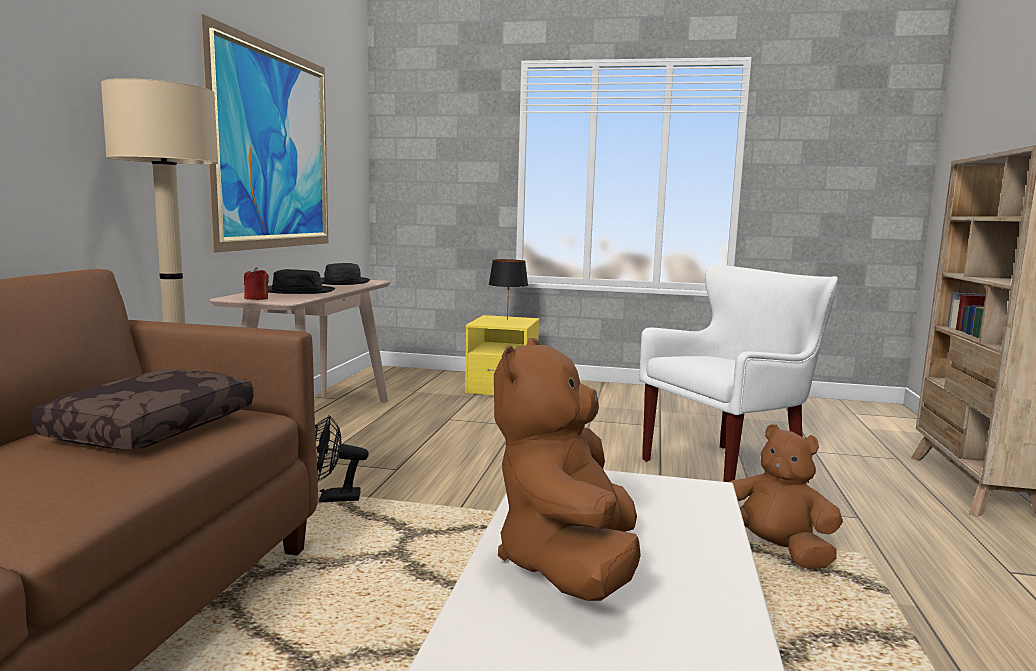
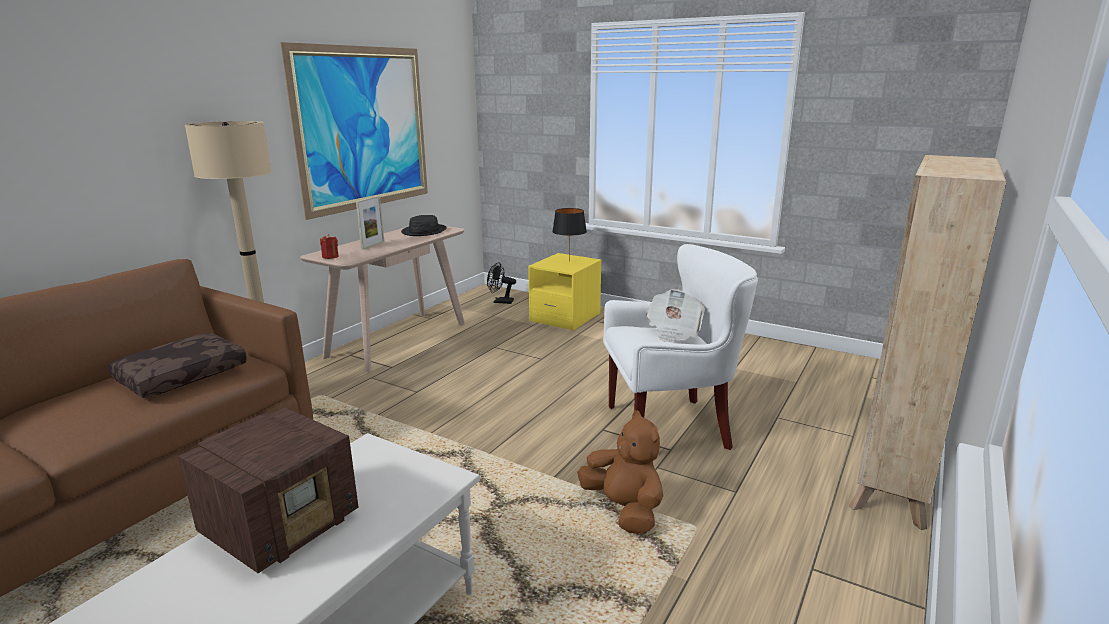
camera: 20 degrees right, 10 degrees up
black hat [268,269,335,294] -> picture frame [356,196,384,250]
black fan [315,415,369,502] -> black fan moved to [487,262,516,304]
brown plush toy [494,338,641,601] -> radio [178,408,359,573]
none -> newspaper [646,289,705,342]

